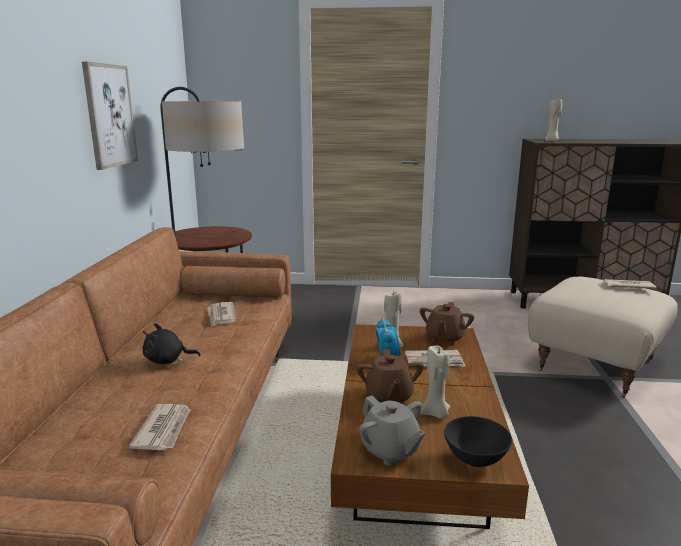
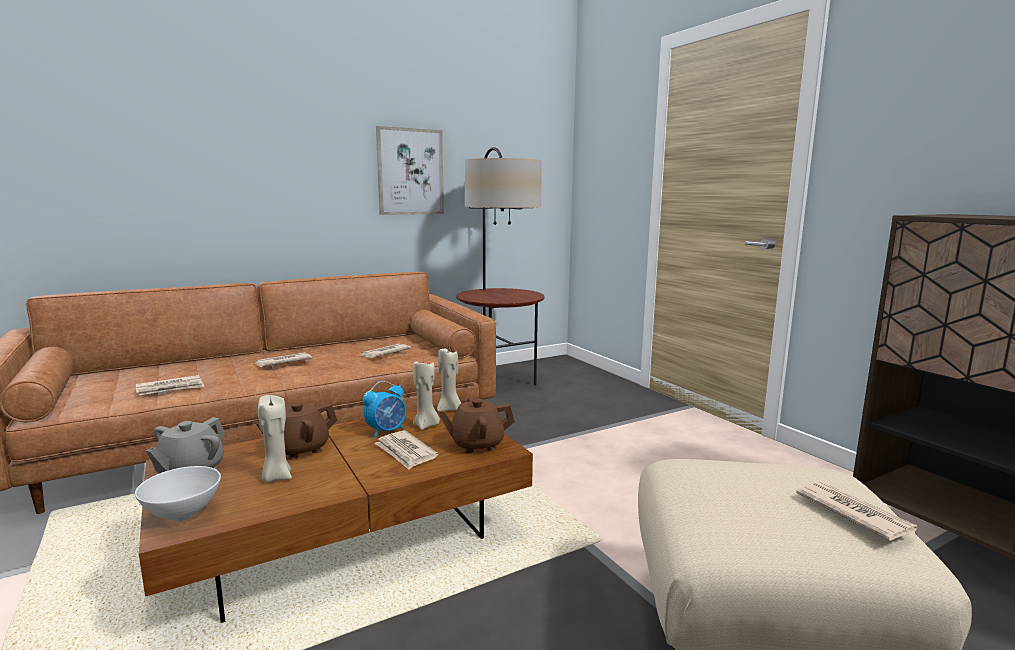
camera: 55 degrees right, 5 degrees down
black plush toy [142,323,201,364] -> newspaper [255,352,312,367]
black bowl [444,416,512,467] -> white bowl [135,466,221,521]
beige candle [545,99,562,141] -> beige candle moved to [437,348,461,412]

